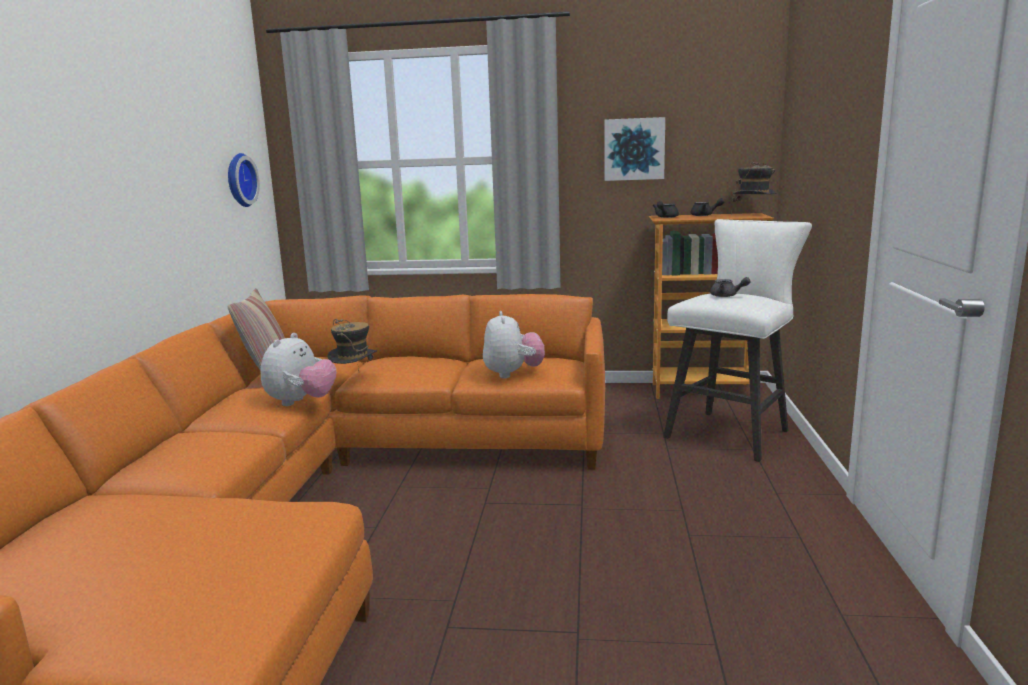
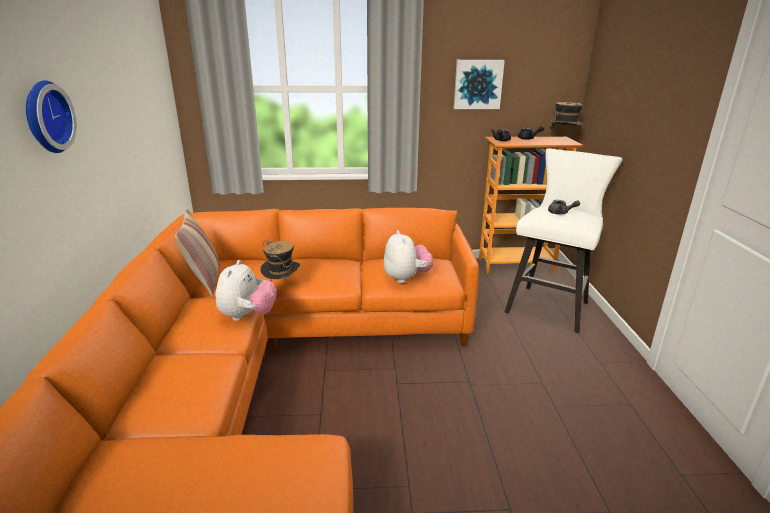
camera: 10 degrees left, 10 degrees up
wall clock [228,153,260,207] -> wall clock moved to [26,80,77,153]

